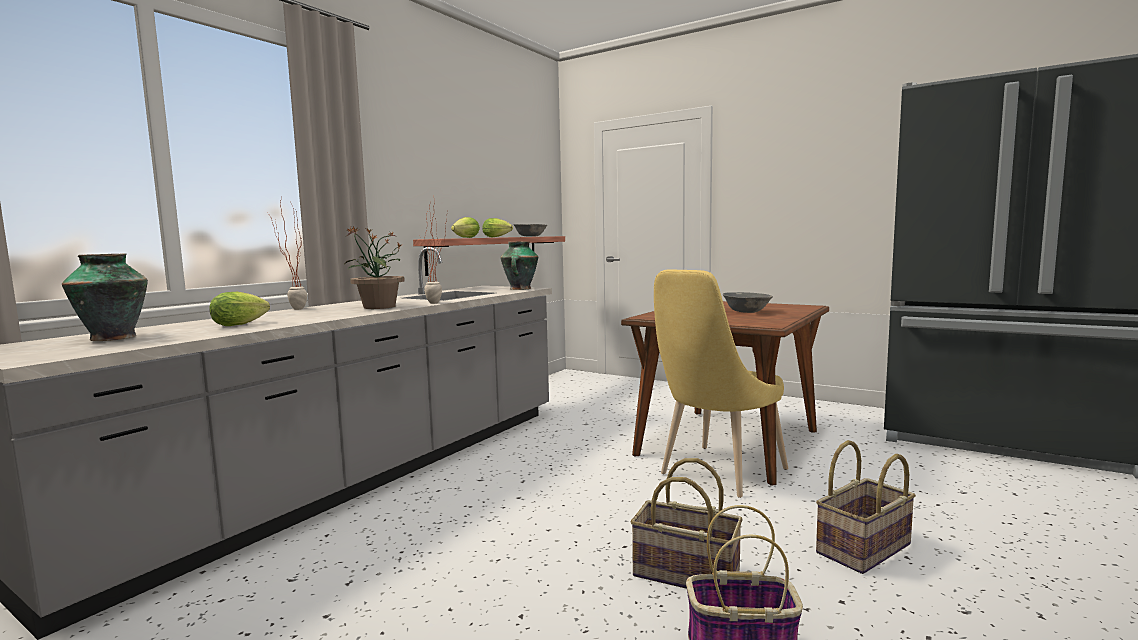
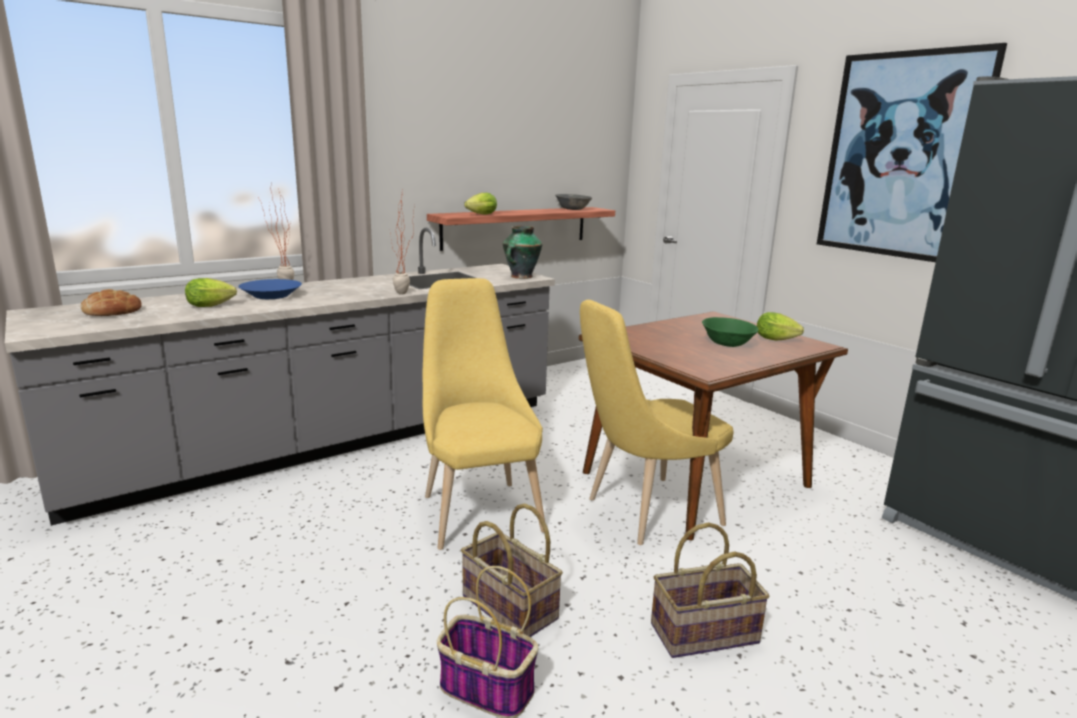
camera: 20 degrees right, 10 degrees up
vase [62,254,148,341] -> bread [81,289,142,316]
potted plant [344,227,405,309] -> none
lettuce [482,218,513,237] -> lettuce moved to [757,312,804,341]
grey bowl [723,292,773,313] -> green bowl [702,317,759,347]
none -> blue bowl [238,279,302,299]
none -> yellow chair [422,278,545,550]
none -> picture [817,43,1007,262]

